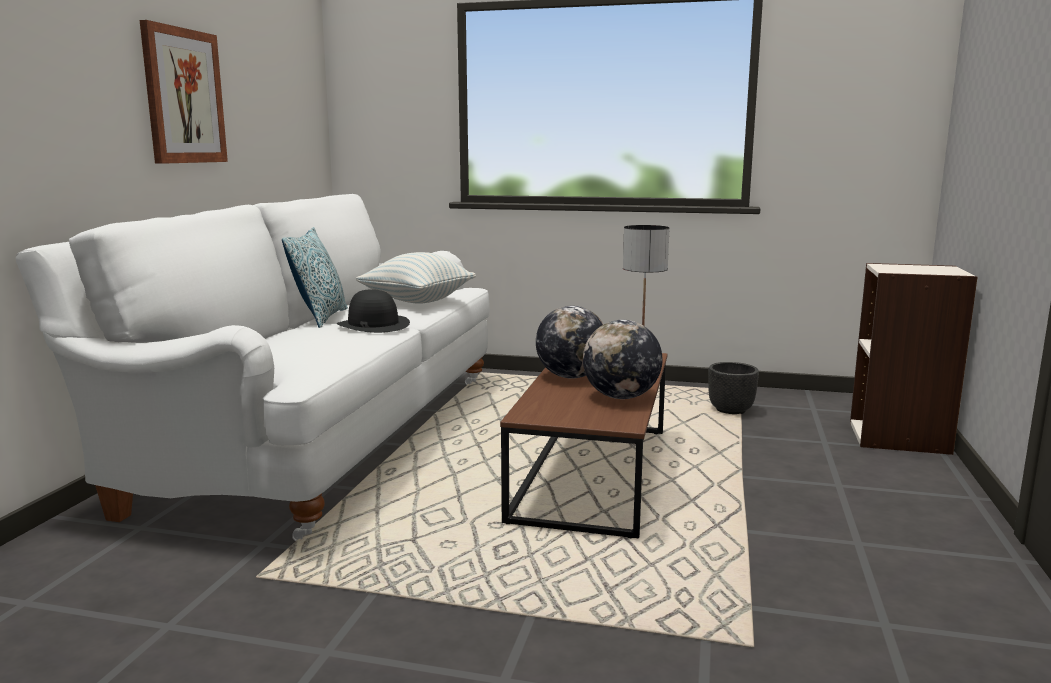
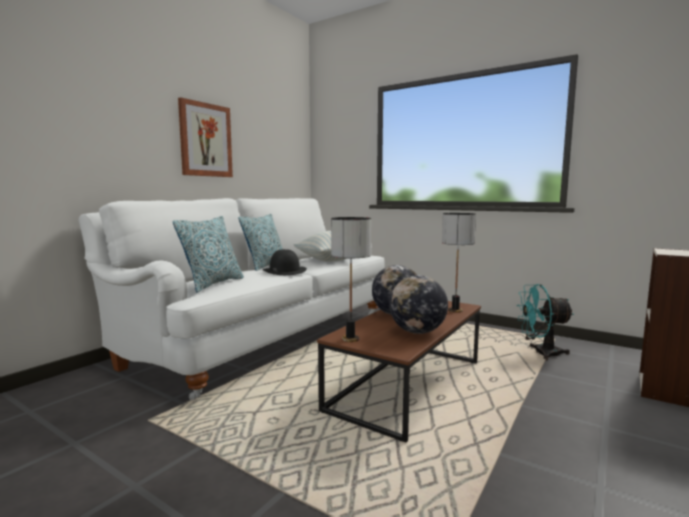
camera: 20 degrees right, 5 degrees down
black planter [708,362,759,414] -> turquoise fan [516,284,574,361]
none -> pillow [173,216,244,293]
none -> table lamp [331,217,371,342]

